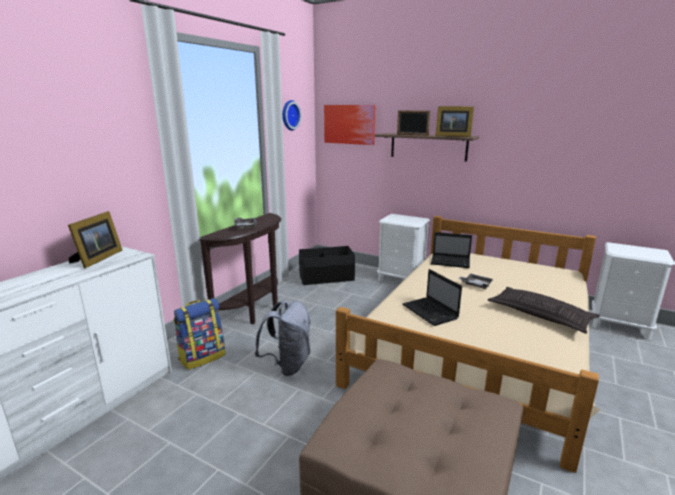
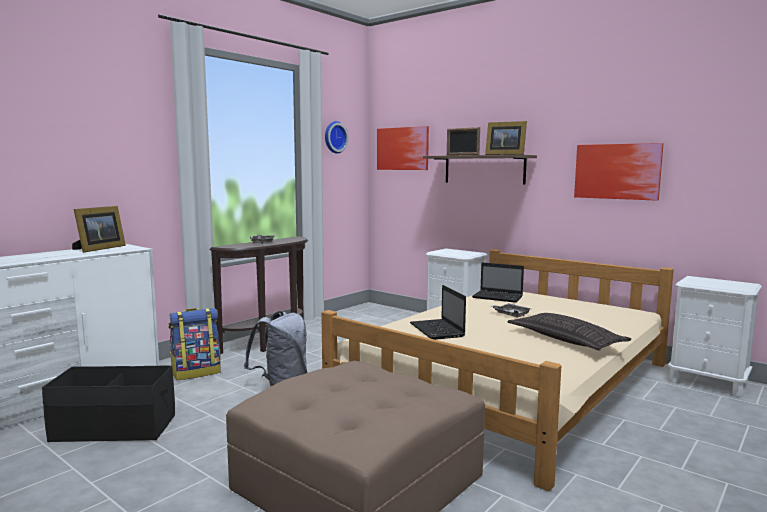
camera: 10 degrees right, 10 degrees down
black storage box [299,246,355,285] -> black storage box moved to [42,365,175,442]
none -> picture [574,143,664,201]

